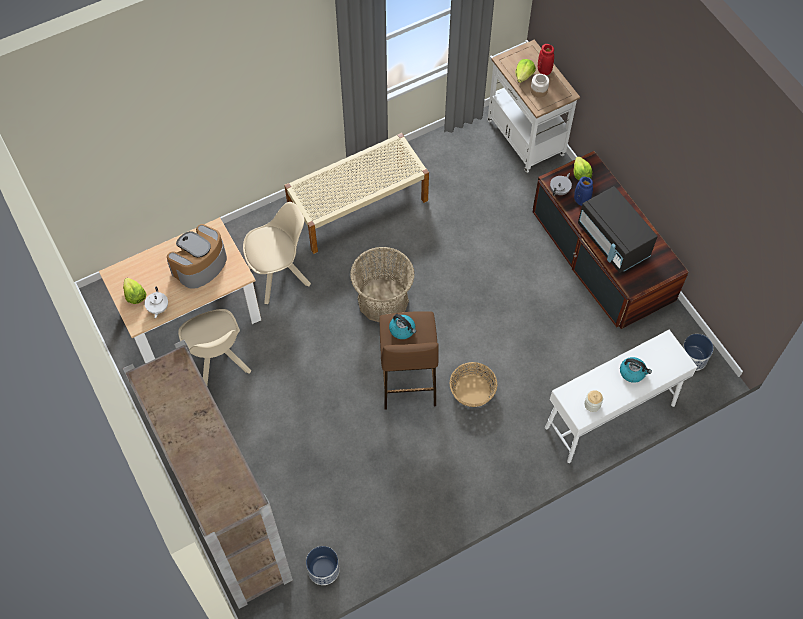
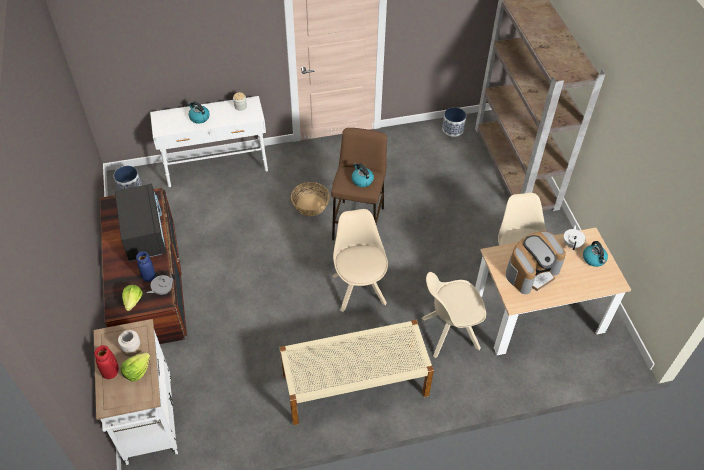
camera: 165 degrees left, 10 degrees down
lettuce [123,278,147,304] -> kettle [583,241,608,267]
basket [350,247,415,322] -> beige chair [333,209,388,312]

